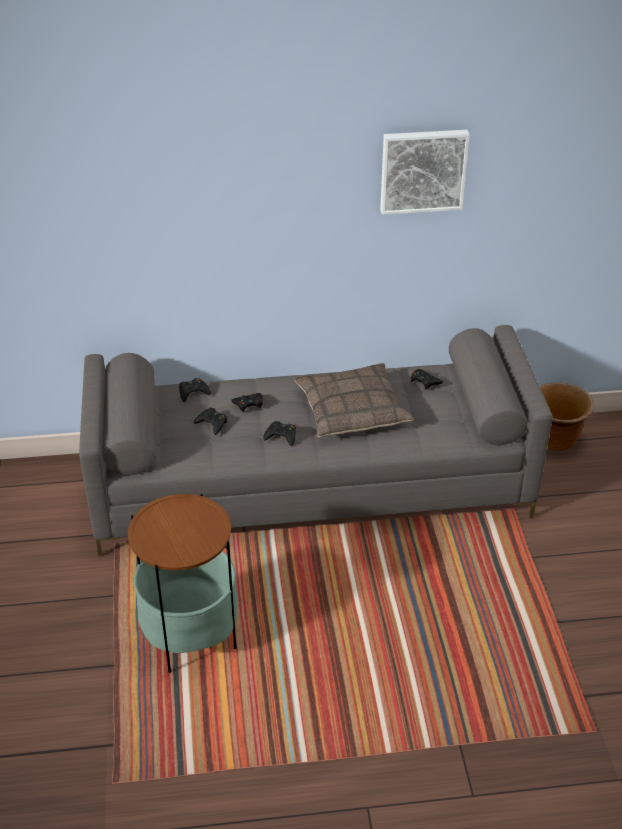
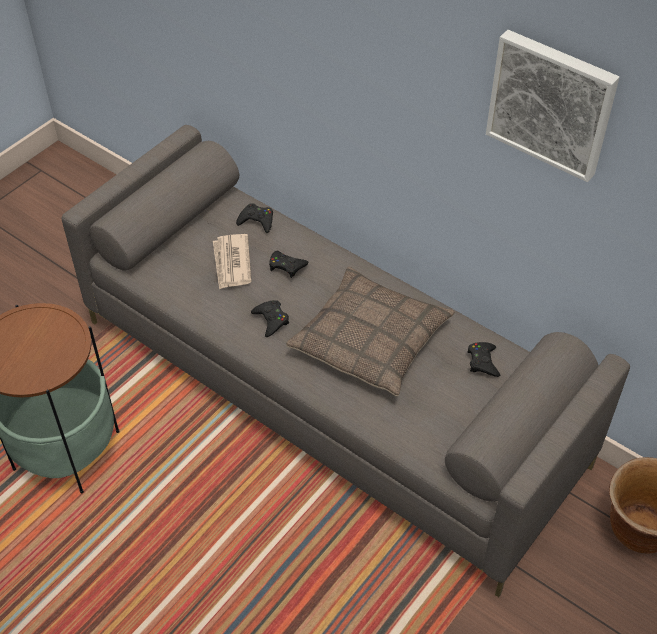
camera: 45 degrees right, 10 degrees up
black game controller [194,408,227,435] -> newspaper [213,234,252,290]

